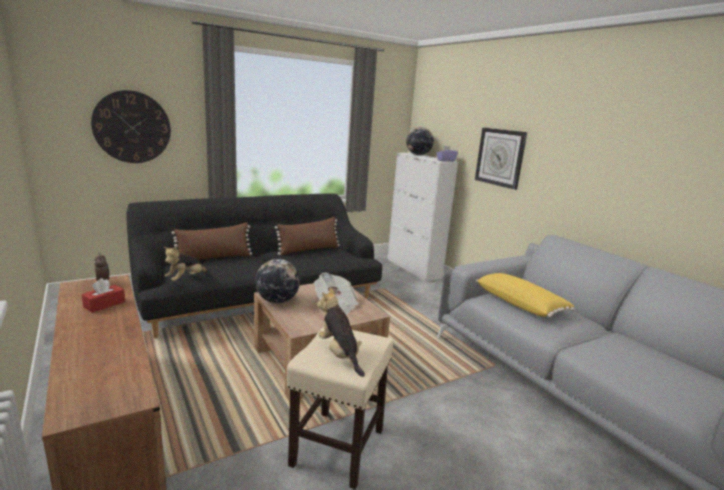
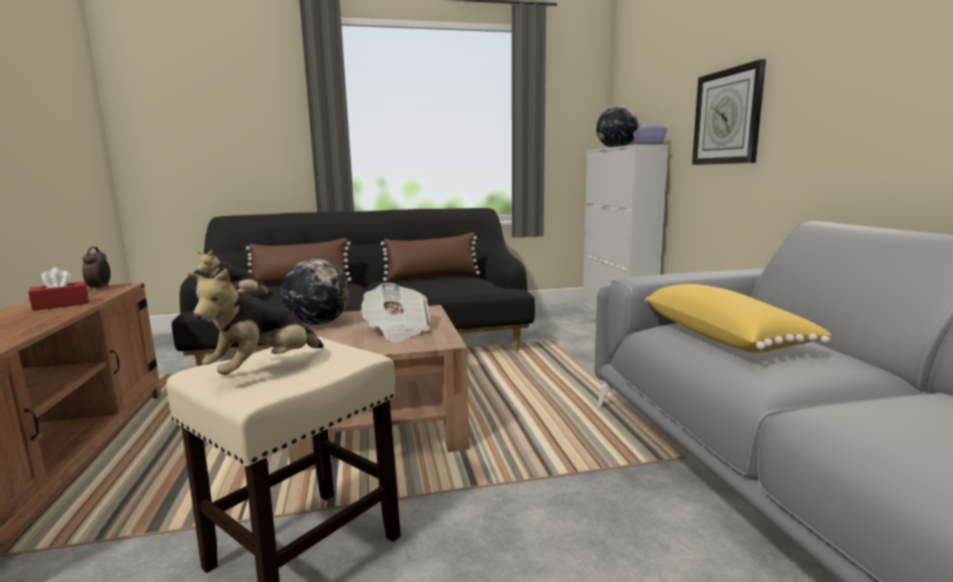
camera: 20 degrees right, 5 degrees down
wall clock [91,90,171,163] -> none
plush toy [317,287,365,377] -> plush toy turned 135 degrees counterclockwise [187,268,324,375]

